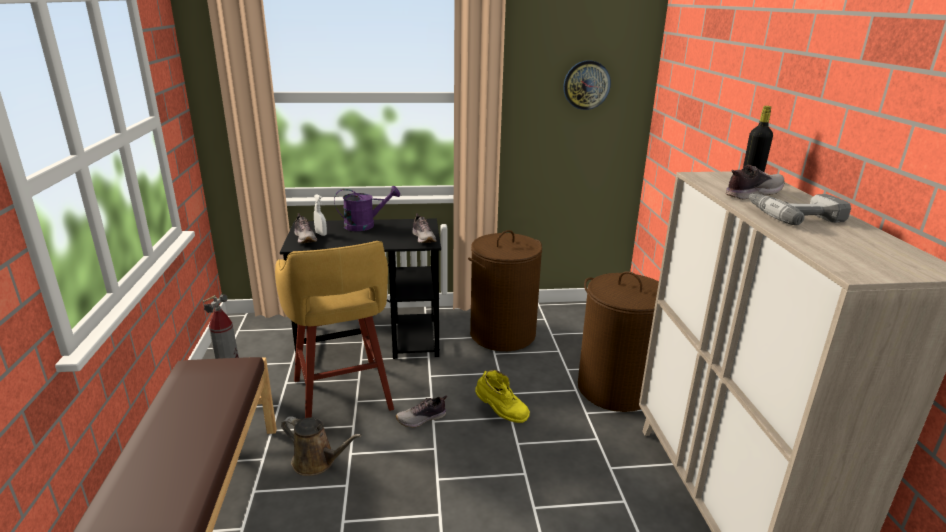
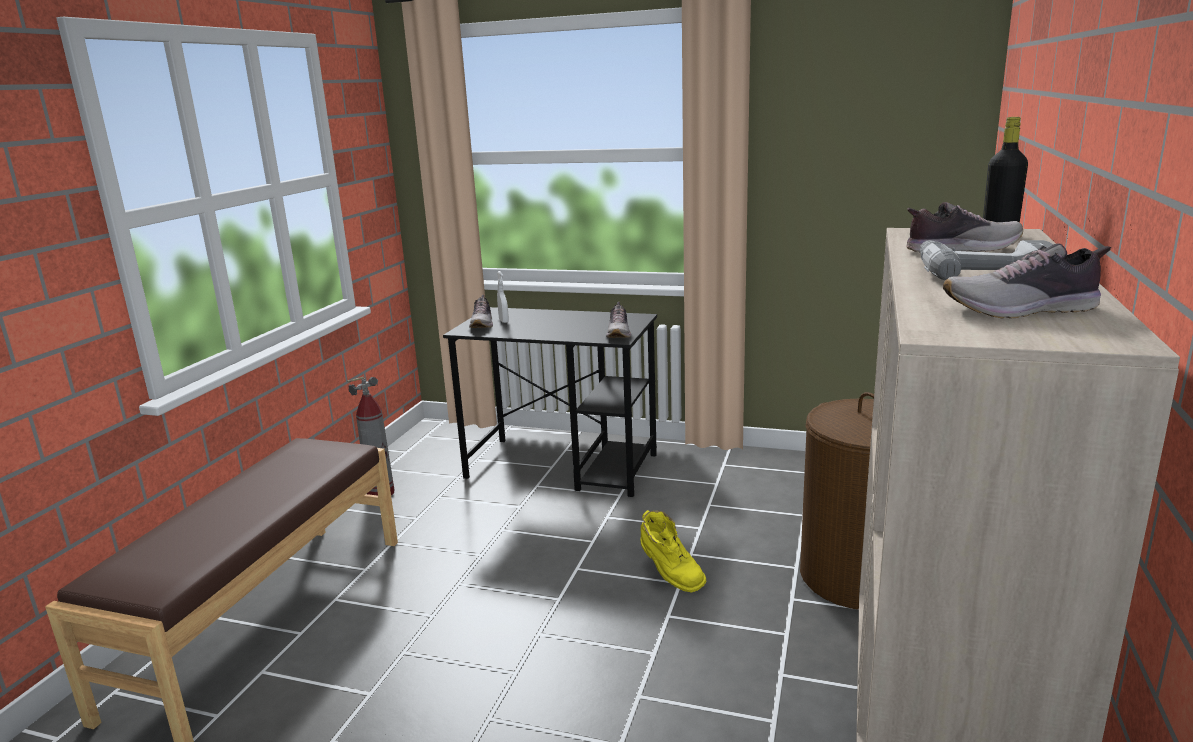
camera: 25 degrees right, 5 degrees down
yellow stool [275,241,394,418] -> none
brown watering can [281,416,362,476] -> none
purple watering can [334,186,400,231] -> none
shoe [396,395,447,428] -> shoe moved to [943,244,1111,318]
brown laundry basket [468,230,542,351] -> none
wall clock [563,60,611,110] -> none

